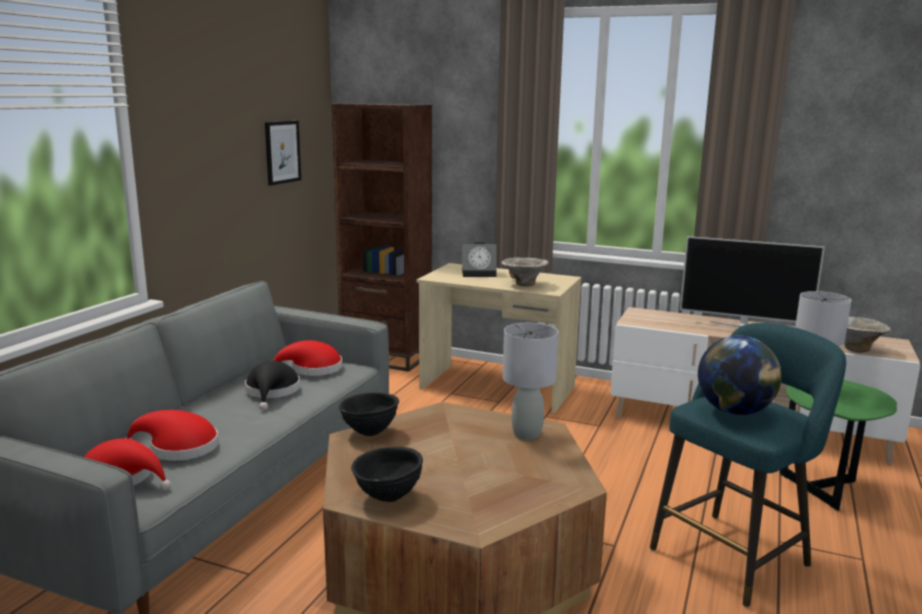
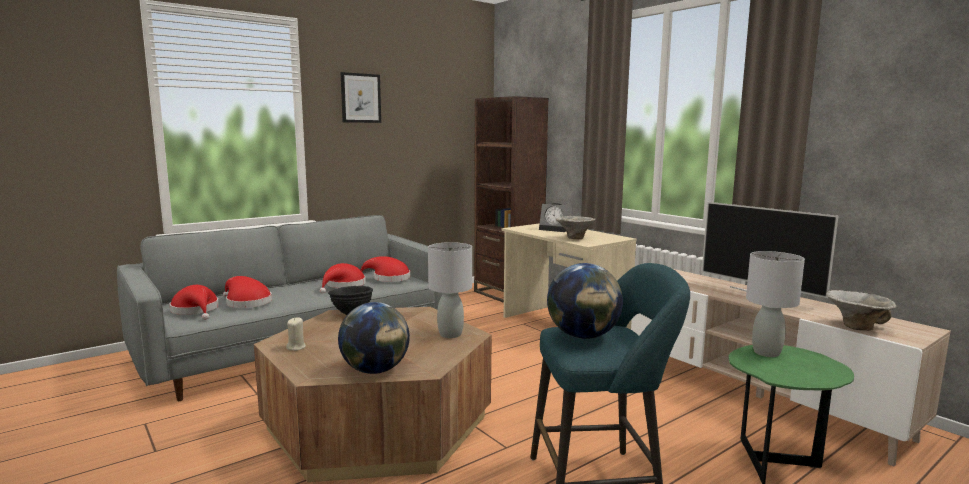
camera: 30 degrees right, 5 degrees down
black hat [245,361,300,410] -> red hat [320,263,366,294]
picture [265,121,301,186] -> picture moved to [341,72,381,123]
black bowl [351,446,423,502] -> beige candle [286,317,306,351]
none -> globe [338,302,410,374]

